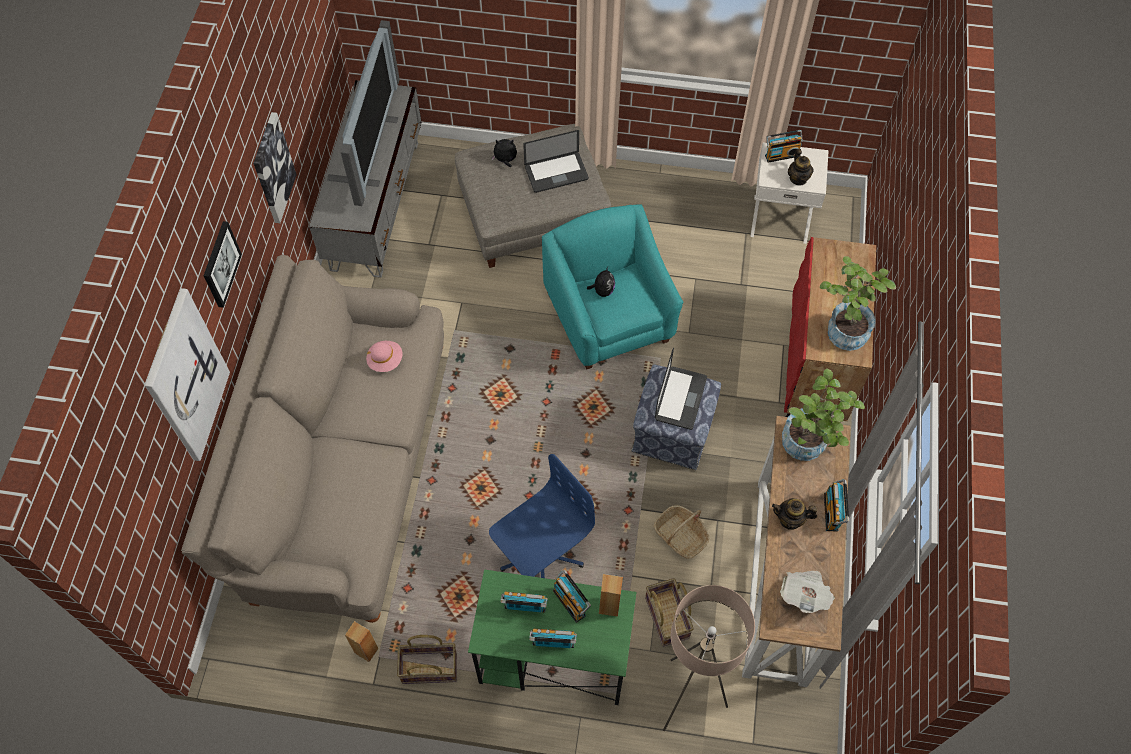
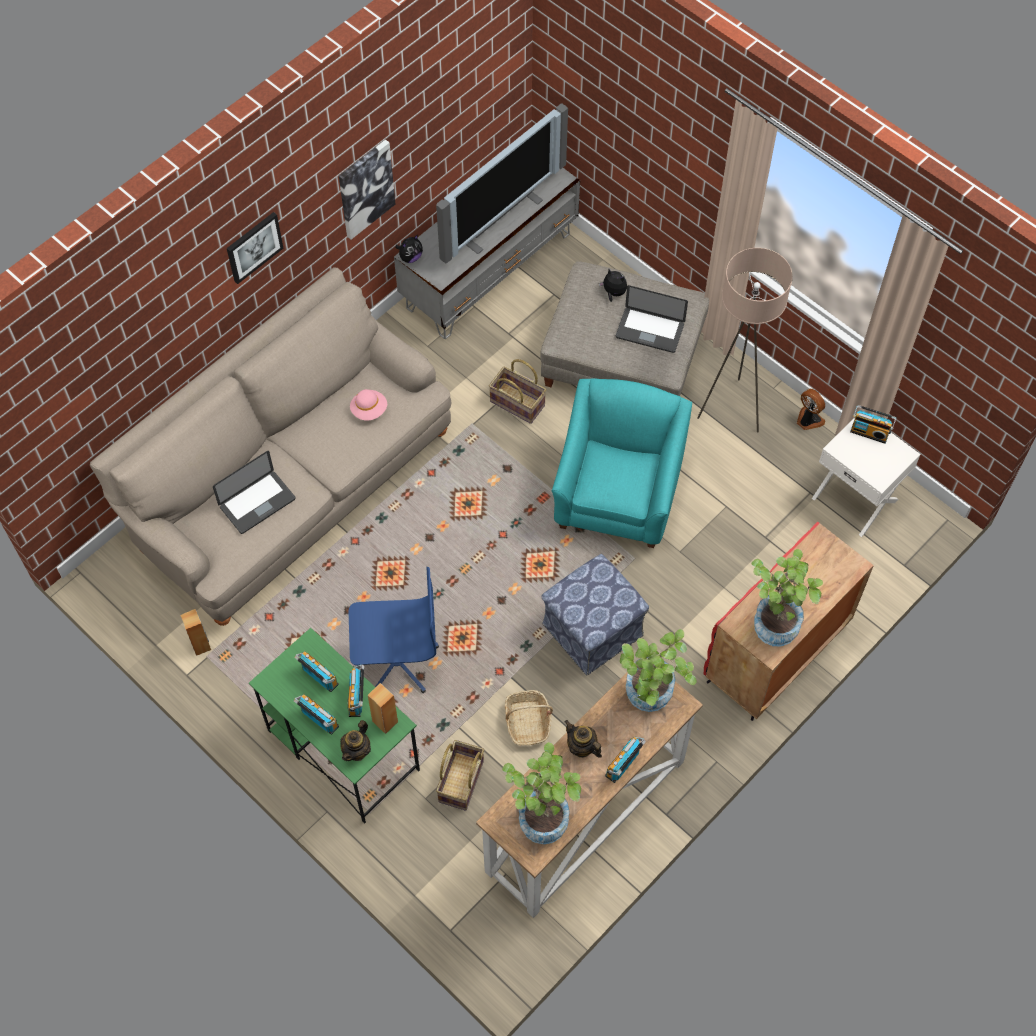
camera: 35 degrees right, 0 degrees up
picture [145,288,230,461] -> none
basket [397,635,457,684] -> basket moved to [489,359,546,424]
plush toy [587,267,615,297] -> plush toy moved to [395,234,423,263]
laptop [655,348,707,430] -> laptop moved to [213,451,295,534]
beige floor lamp [663,585,755,731] -> beige floor lamp moved to [697,248,793,432]
newspaper [780,570,835,613] -> potted plant [502,742,581,844]
teapot [788,149,813,186] -> teapot moved to [340,720,371,761]
none -> fan [797,389,825,430]

